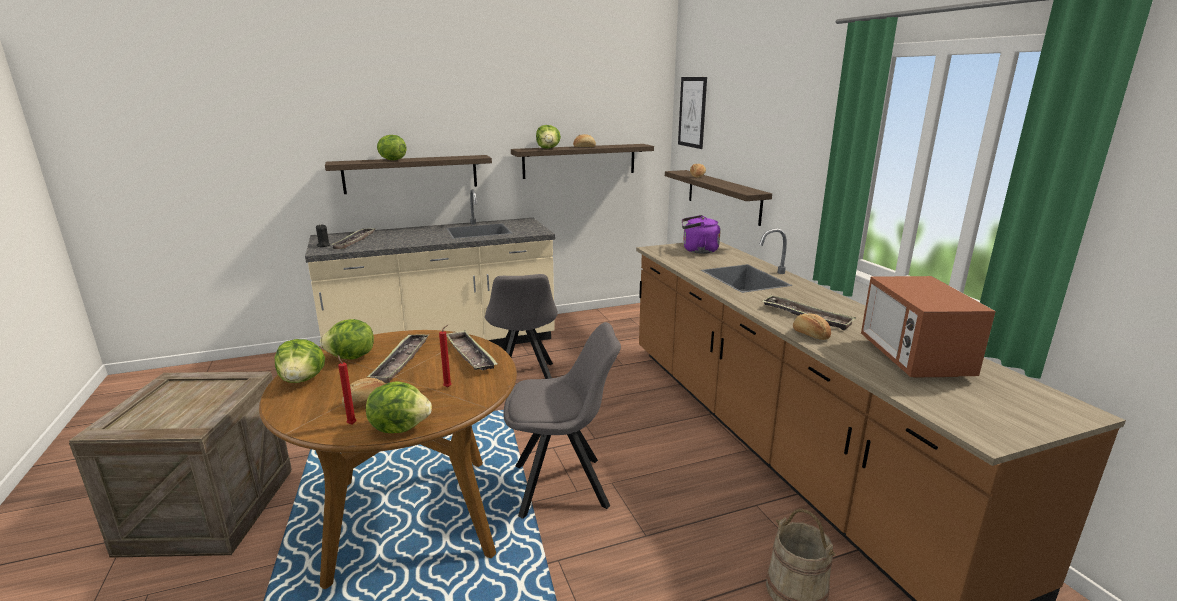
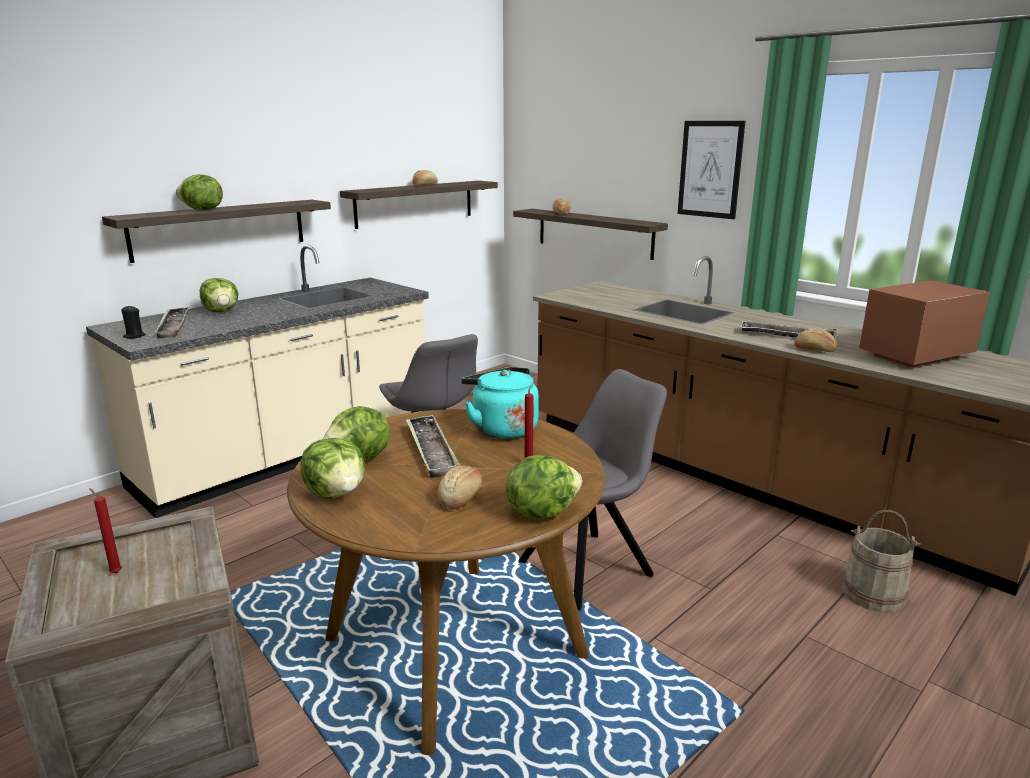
camera: 25 degrees left, 0 degrees up
red candle [338,355,356,425] -> red candle moved to [90,488,122,573]
tray [446,331,498,370] -> turquoise kettle [461,367,539,439]
lettuce [536,125,561,149] -> lettuce moved to [200,278,238,312]
picture [678,77,707,149] -> picture moved to [678,121,745,219]
purple kettle [682,215,720,254] -> none
microwave [861,276,996,378] -> microwave turned 90 degrees clockwise [859,280,990,367]

